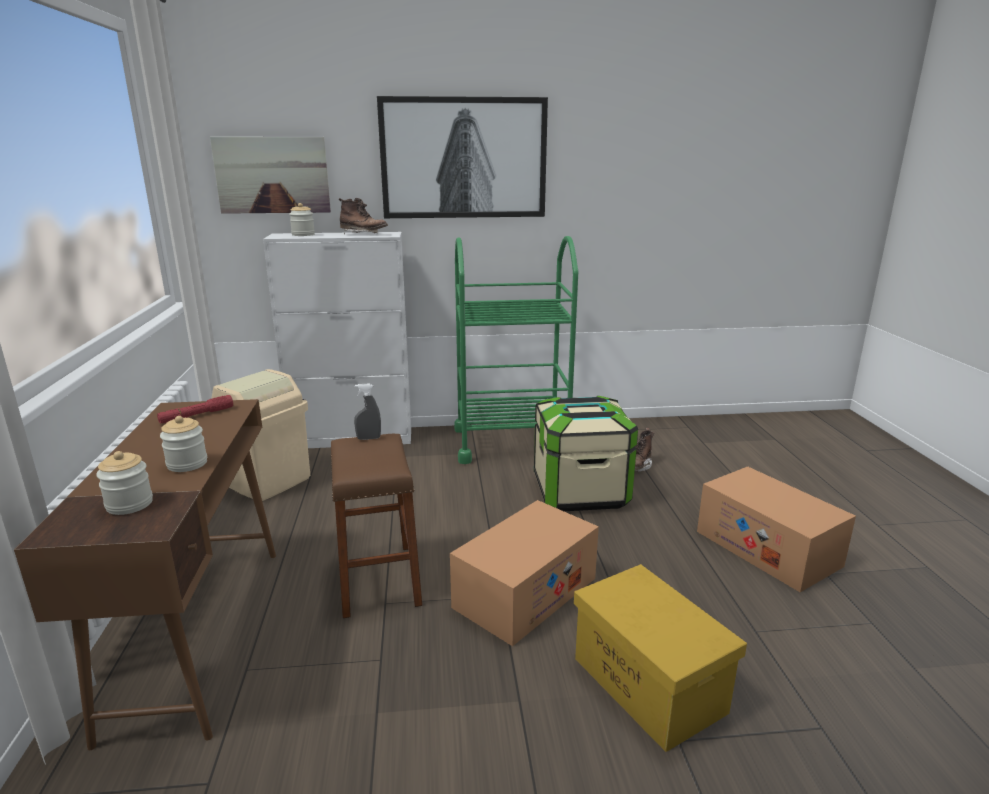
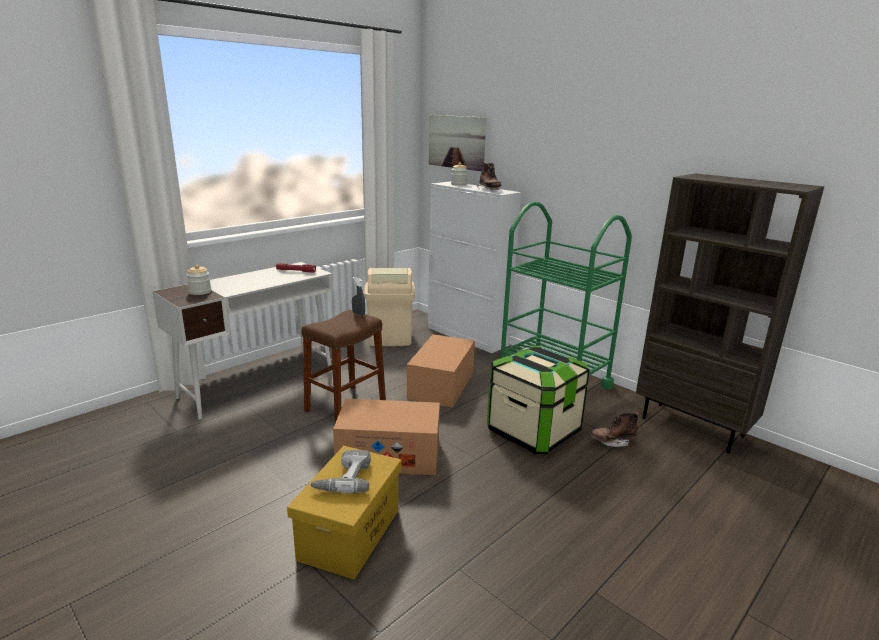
camera: 50 degrees right, 0 degrees up
brown desk [14,399,276,750] -> white desk [152,262,333,420]
jar [160,416,207,472] -> none
picture [377,96,548,218] -> none
cardboard box [697,466,856,592] -> cardboard box moved to [407,334,475,408]
none -> power drill [310,450,371,493]
none -> brown bookcase [636,173,824,453]

